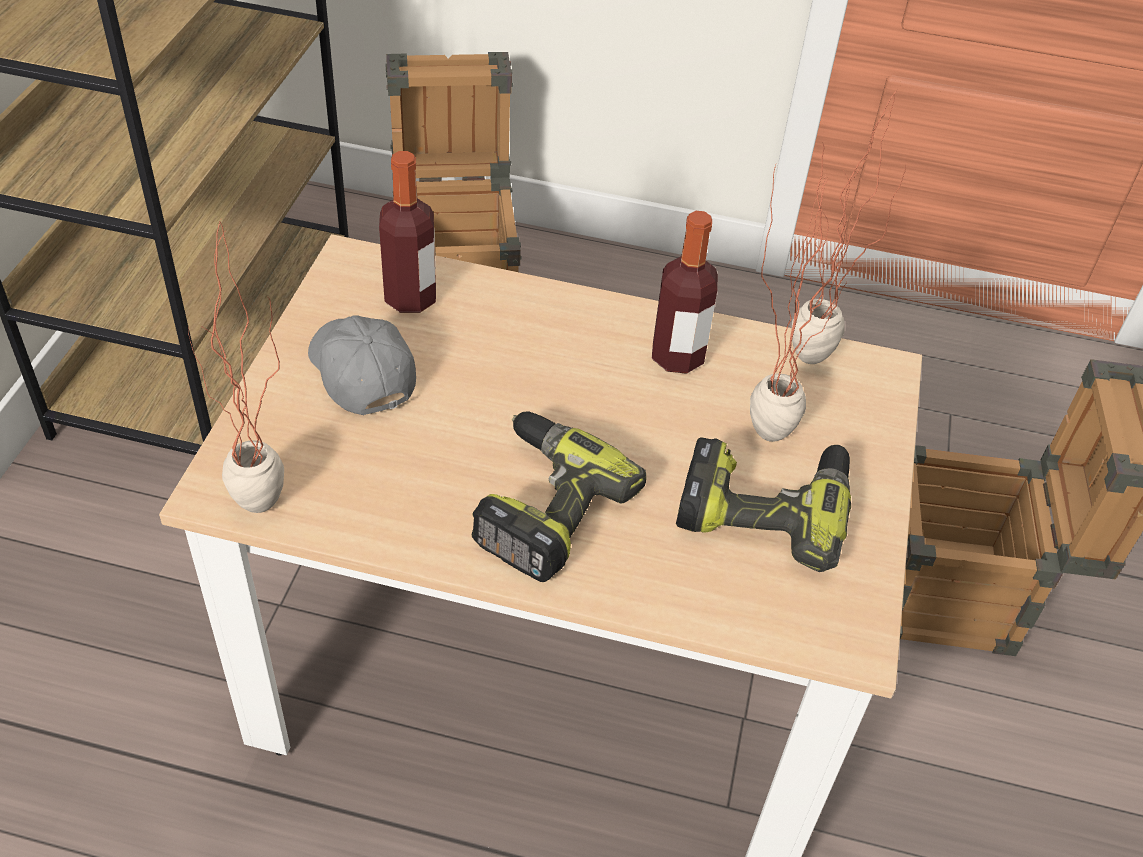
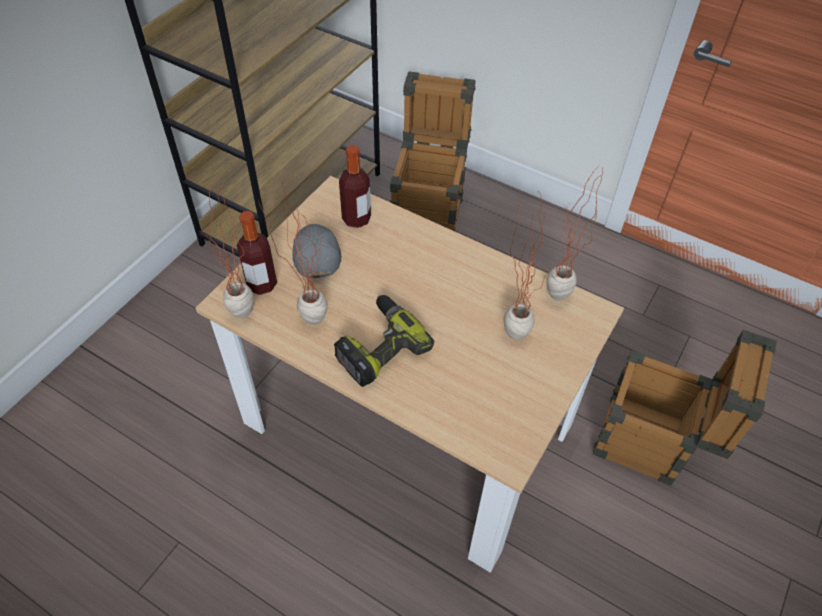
camera: 20 degrees right, 5 degrees up
bottle [652,211,718,374] -> bottle moved to [237,211,277,295]
power drill [676,437,851,572] -> none
none -> potted plant [258,183,327,325]

